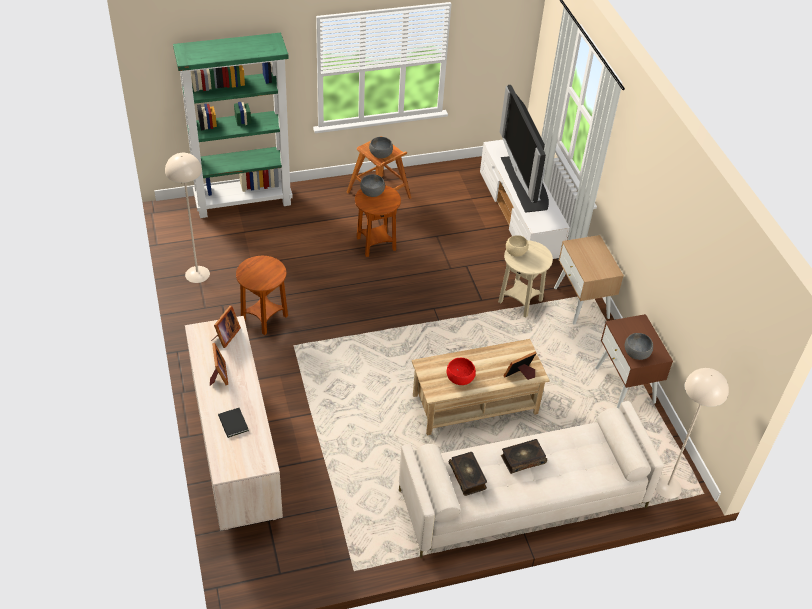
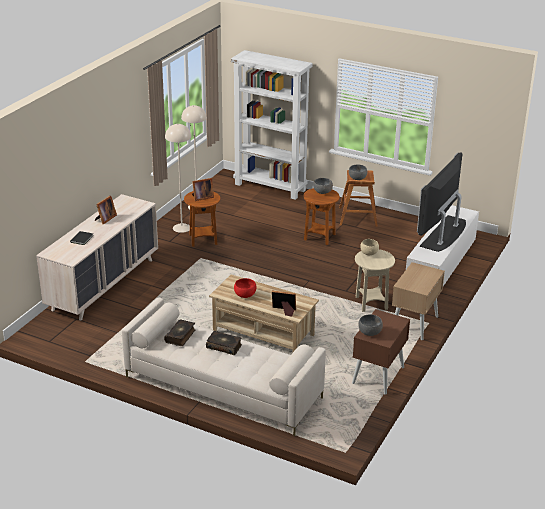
camera: 45 degrees right, 15 degrees down
green bookcase [173,33,293,218] -> white bookcase [231,50,313,200]
picture frame [211,305,241,348] -> picture frame moved to [192,178,214,201]
beige floor lamp [655,368,729,499] -> beige floor lamp moved to [165,124,191,233]

